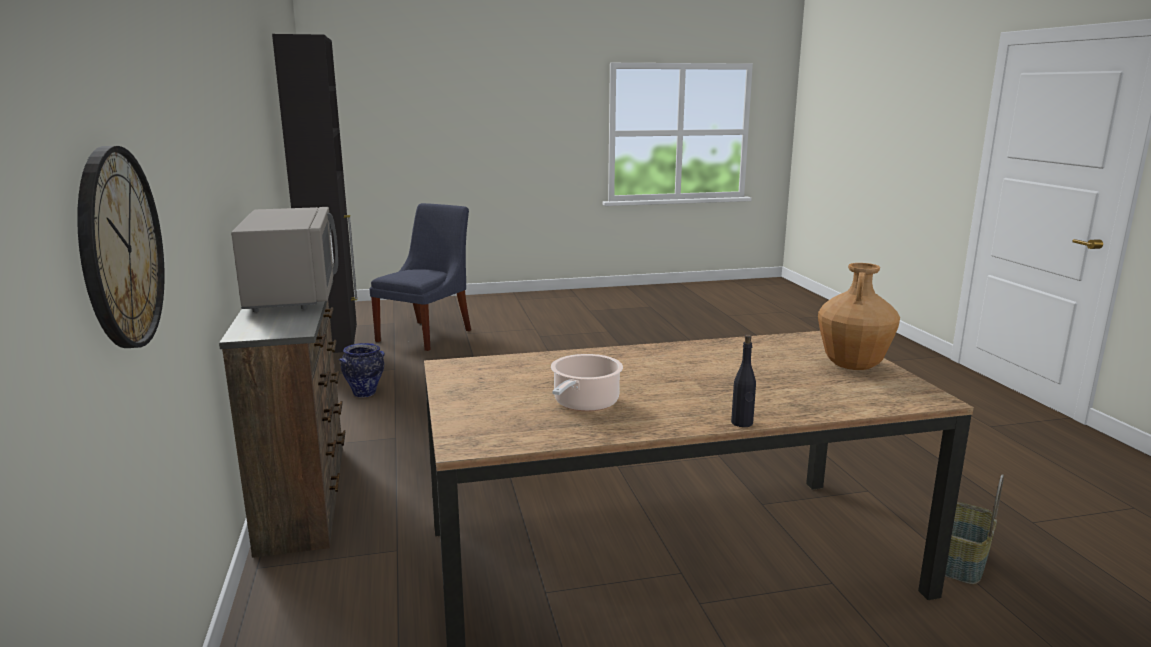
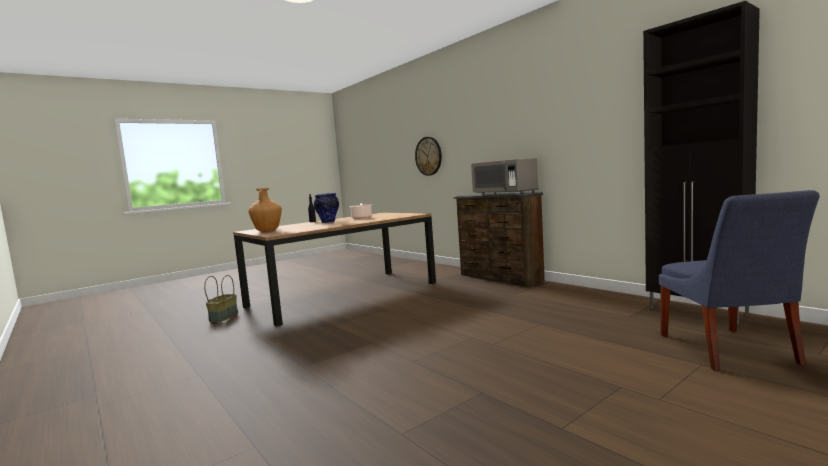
camera: 155 degrees right, 10 degrees down
vase [339,343,385,398] -> vase moved to [314,193,339,223]

